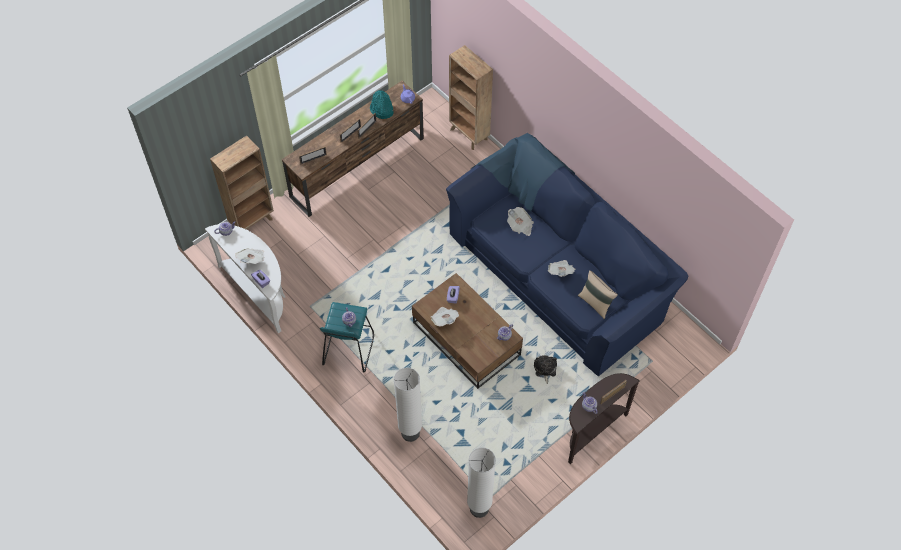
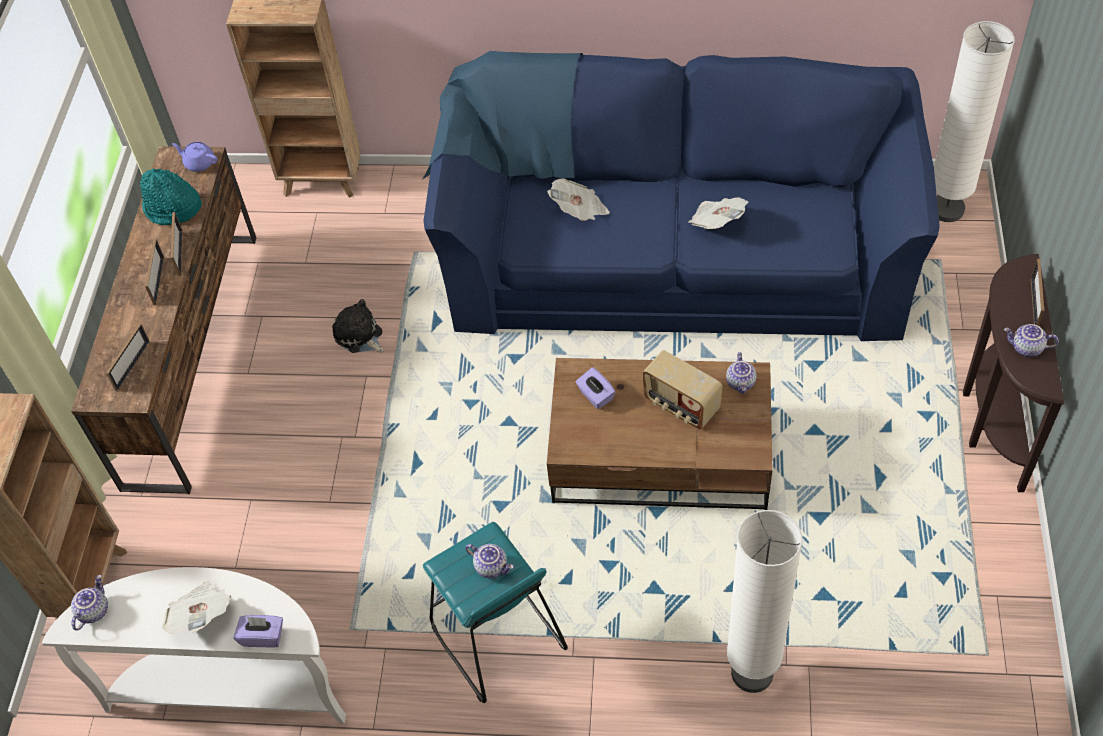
camera: 40 degrees left, 5 degrees down
newspaper [431,307,459,326] -> none
white floor lamp [467,447,496,518] -> white floor lamp moved to [934,21,1015,222]
plush toy [534,355,557,384] -> plush toy moved to [332,299,384,353]
beige pillow [578,270,618,319] -> none
none -> radio [643,350,723,430]

